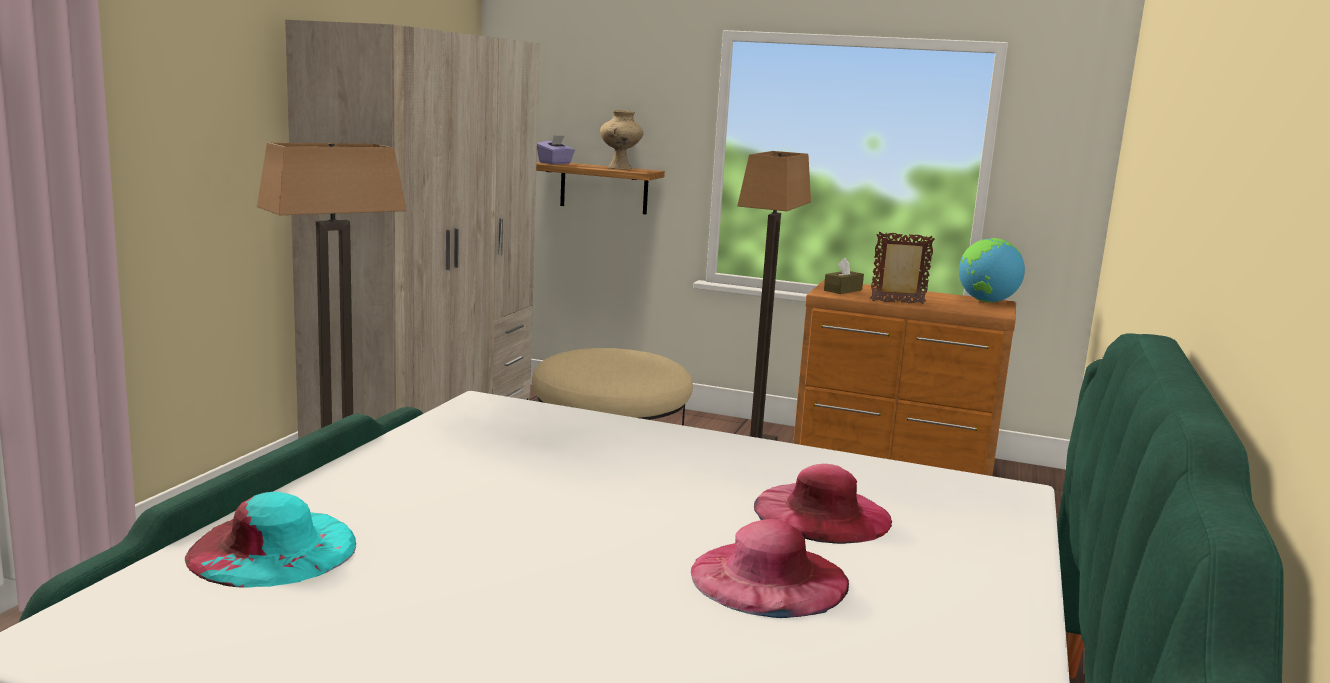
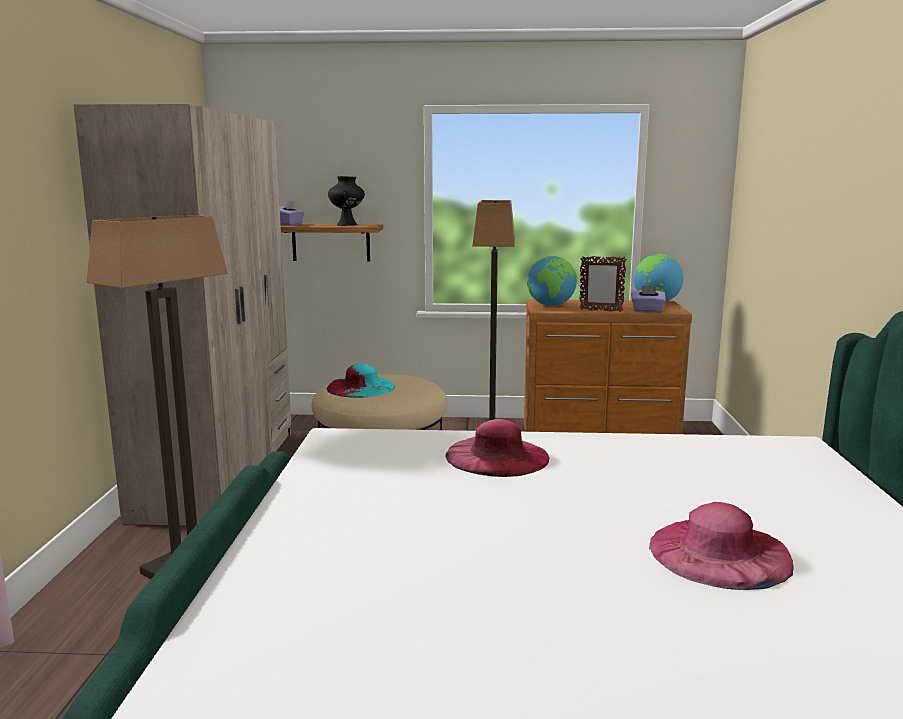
camera: 15 degrees left, 0 degrees up
turquoise hat [185,492,356,588] -> turquoise hat moved to [326,363,395,398]
beige vase [600,110,644,170] -> black vase [328,176,365,226]
pink hat [754,464,892,544] -> pink hat moved to [446,419,549,477]
brown tissue box [824,257,864,294] -> globe [527,256,577,306]
picture frame [870,232,935,304] -> picture frame turned 150 degrees counterclockwise [579,256,627,312]
none -> purple tissue box [631,286,666,312]

